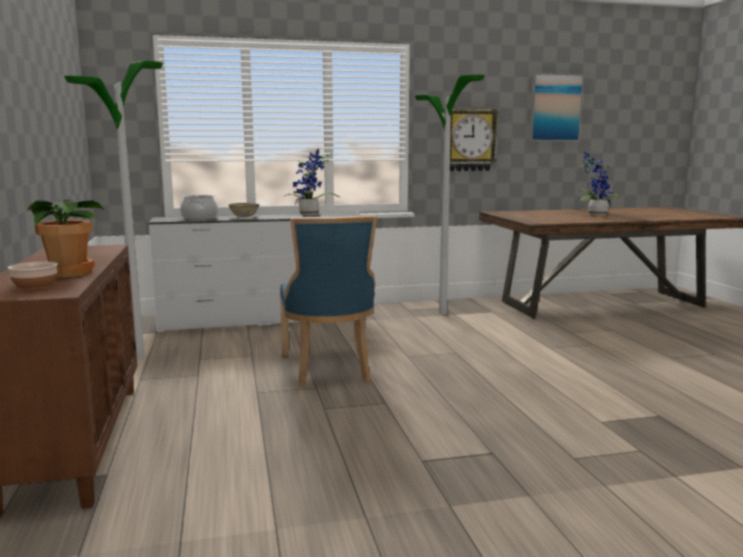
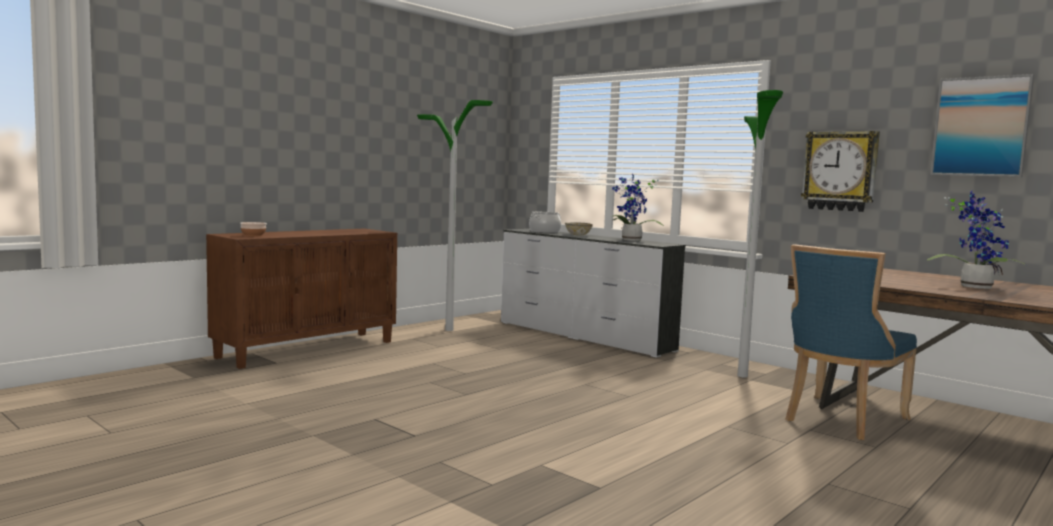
camera: 55 degrees right, 5 degrees down
potted plant [28,199,104,278] -> none
blue chair [280,215,377,387] -> blue chair moved to [786,244,917,440]

